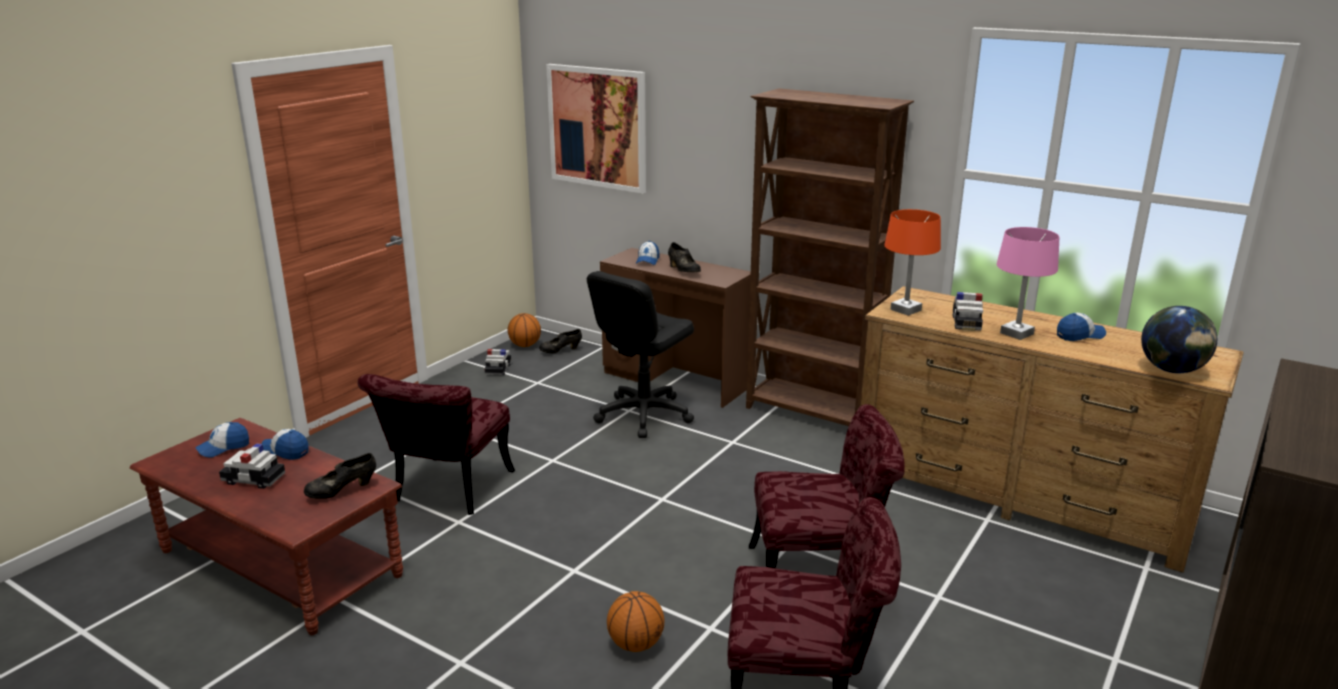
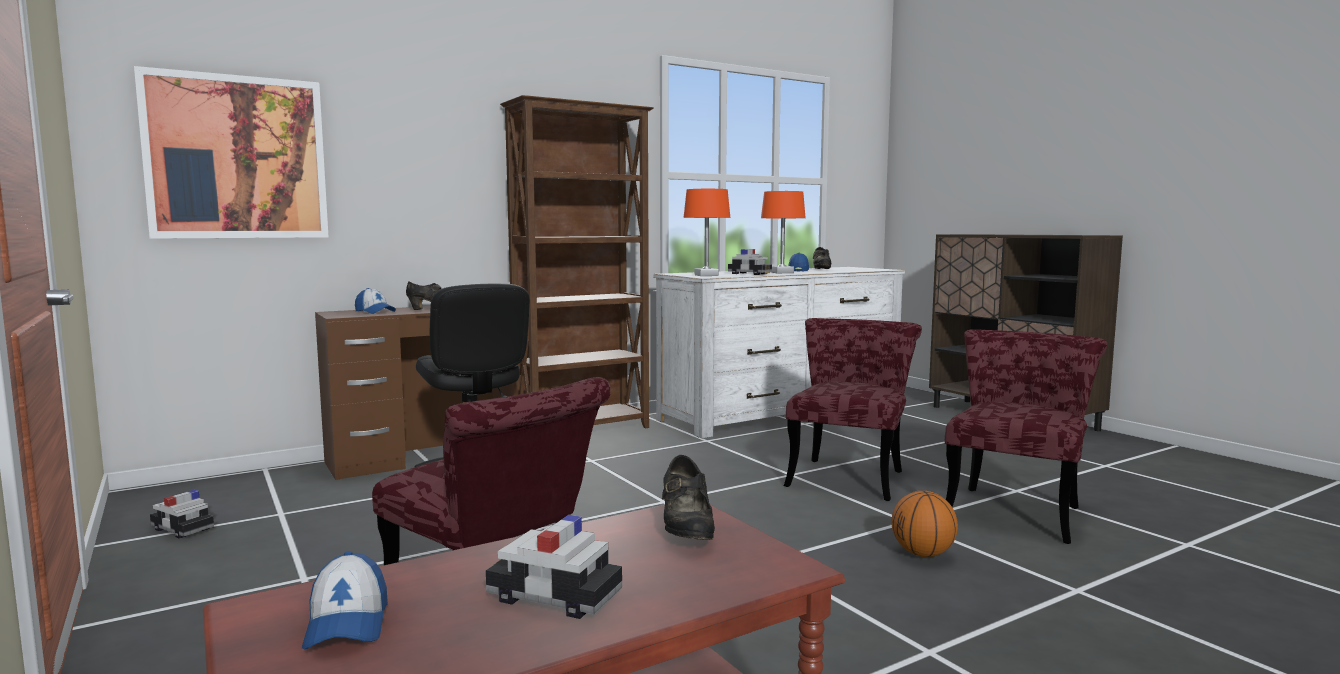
camera: 65 degrees left, 15 degrees down
toy car [219,443,285,489] -> toy car turned 75 degrees clockwise [486,515,622,619]
cap [261,429,309,460] -> none
basketball [507,313,541,347] -> none
black shoe [539,329,582,353] -> black shoe moved to [813,247,831,269]
brown dresser [861,286,1244,573] -> white dresser [654,267,905,438]
pink table lamp [997,227,1059,340] -> orange table lamp [761,191,806,273]
globe [1141,306,1217,374] -> none

